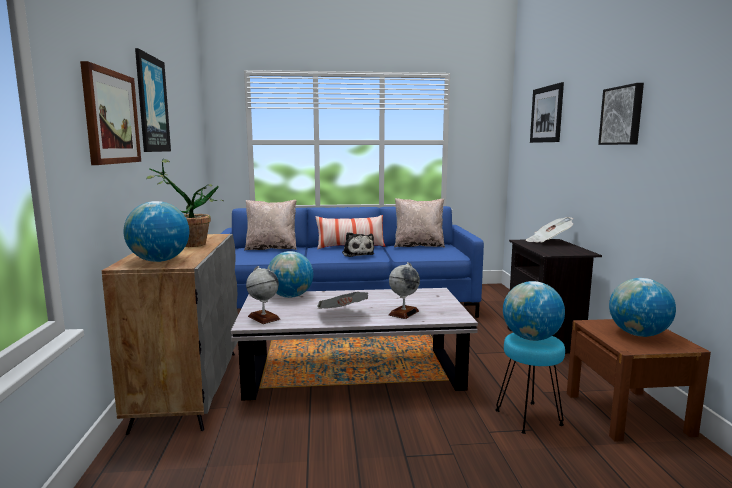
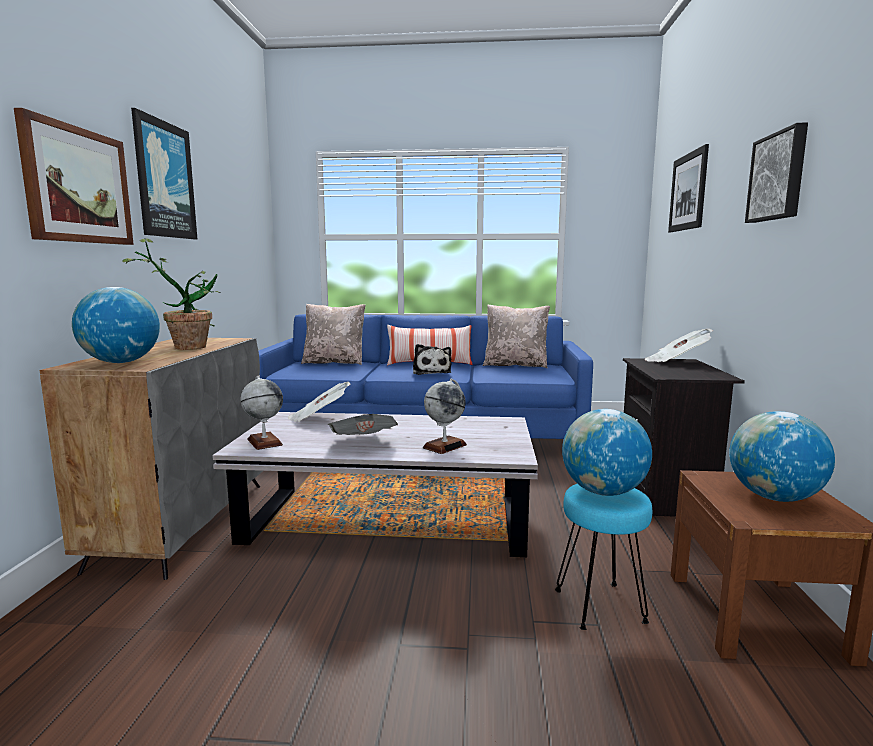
camera: 10 degrees right, 0 degrees up
globe [267,251,313,298] -> newspaper [288,382,351,422]

